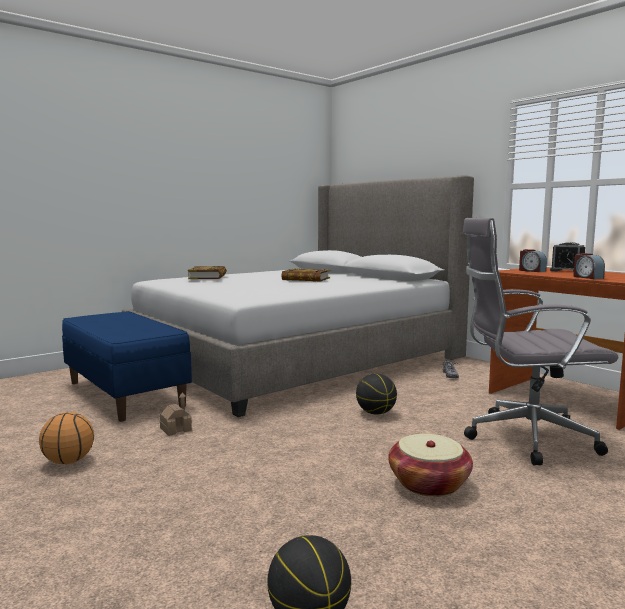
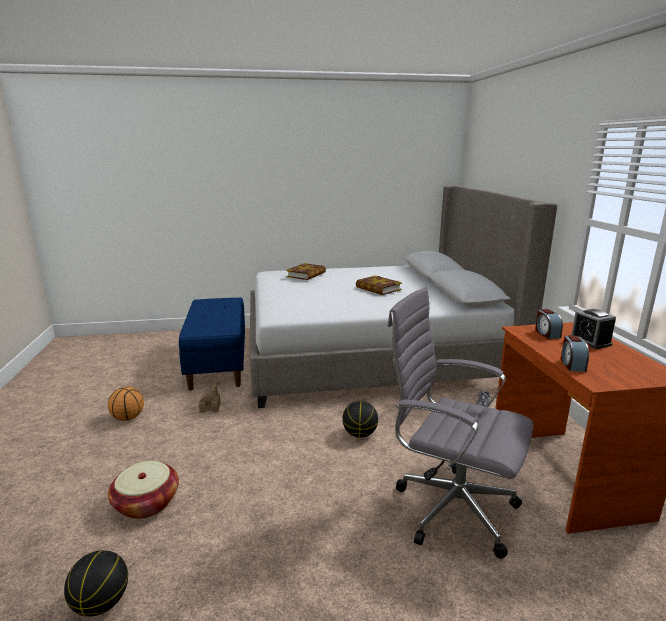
camera: 30 degrees right, 10 degrees up
basket [388,434,473,497] -> basket moved to [108,461,179,519]

